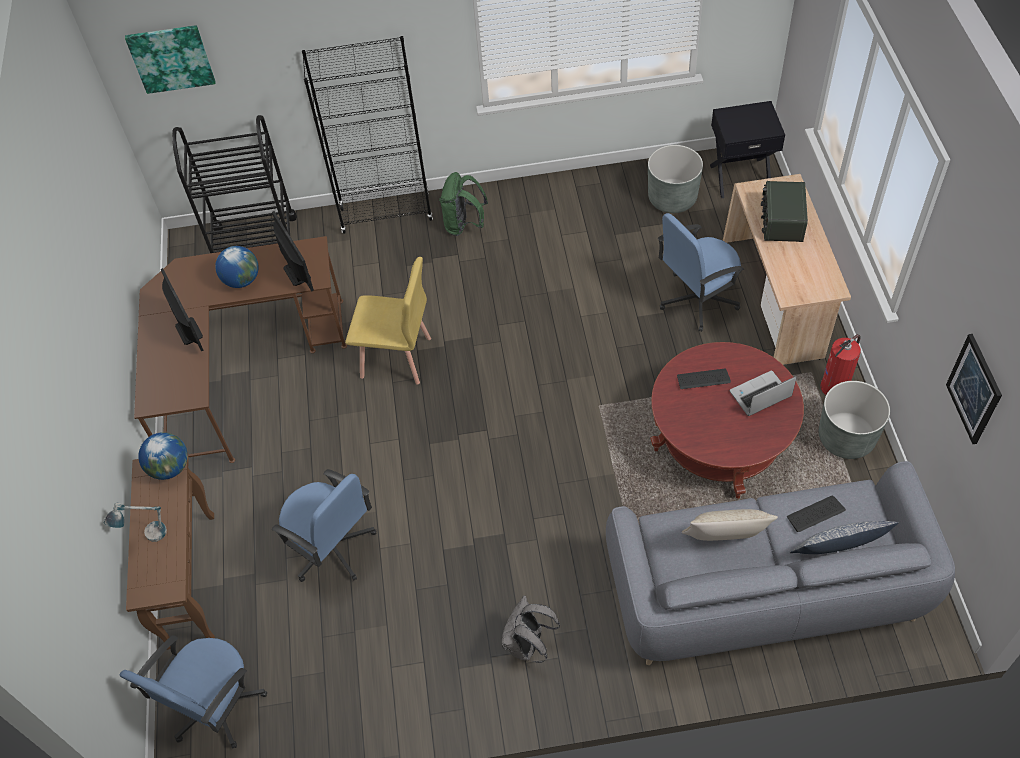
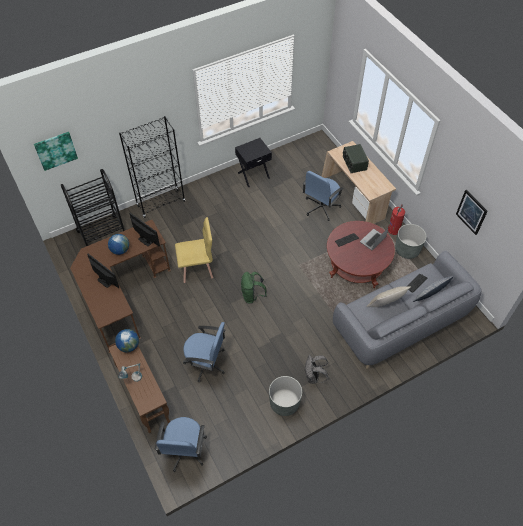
camera: 25 degrees left, 0 degrees up
green backpack [439,172,488,236] -> green backpack moved to [241,272,267,304]
grey planter [648,145,703,213] -> grey planter moved to [269,376,302,416]
black nightstand [710,101,785,198] -> black nightstand moved to [235,138,272,187]

